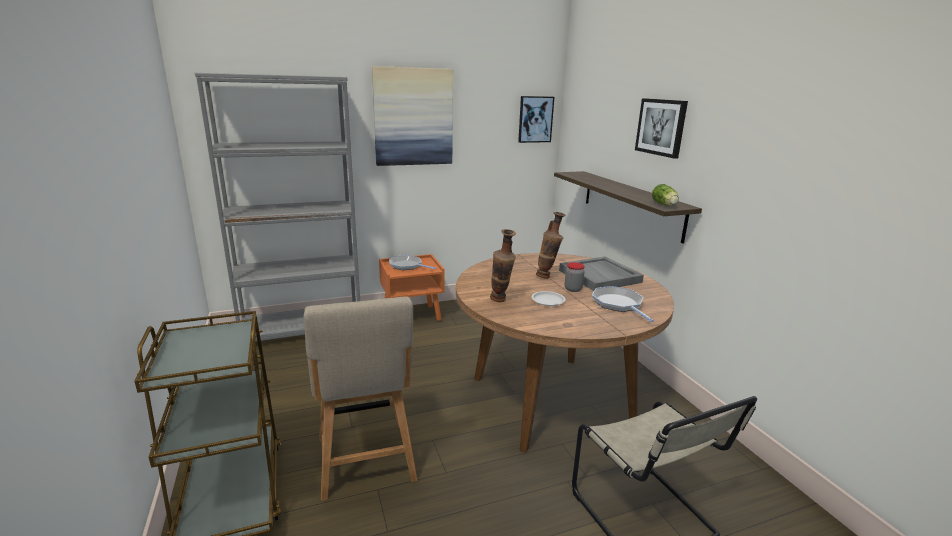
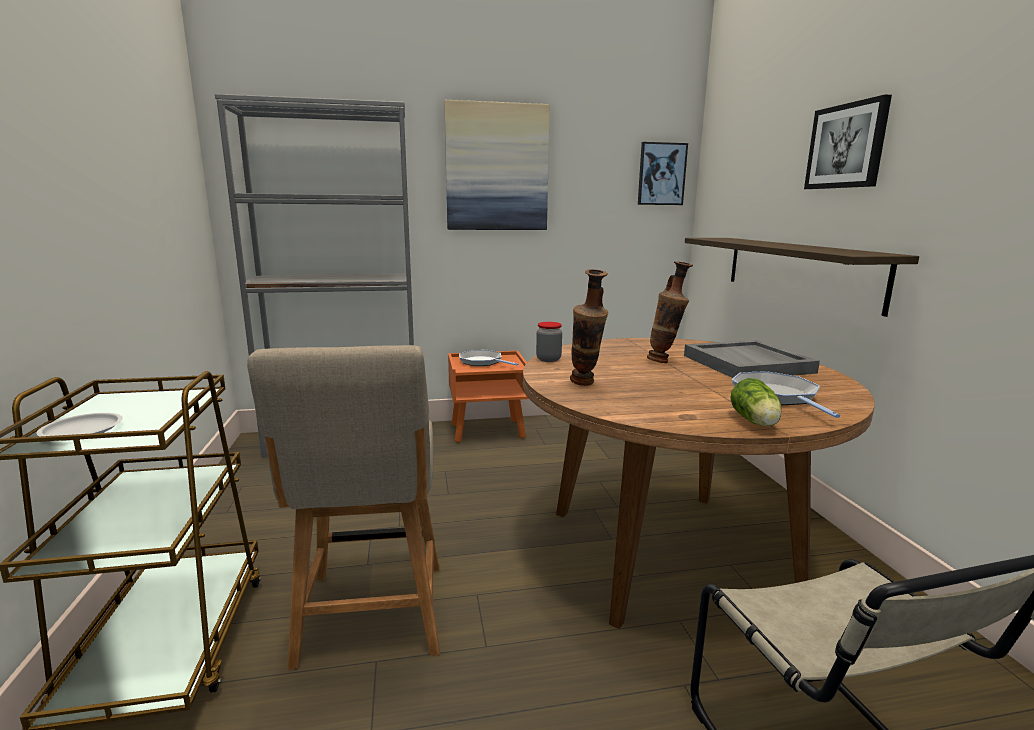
camera: 10 degrees right, 5 degrees down
white plate [532,291,565,306] -> white plate moved to [37,413,123,441]
jar [565,262,585,292] -> jar moved to [536,322,562,362]
lettuce [652,184,679,206] -> lettuce moved to [730,378,782,426]

